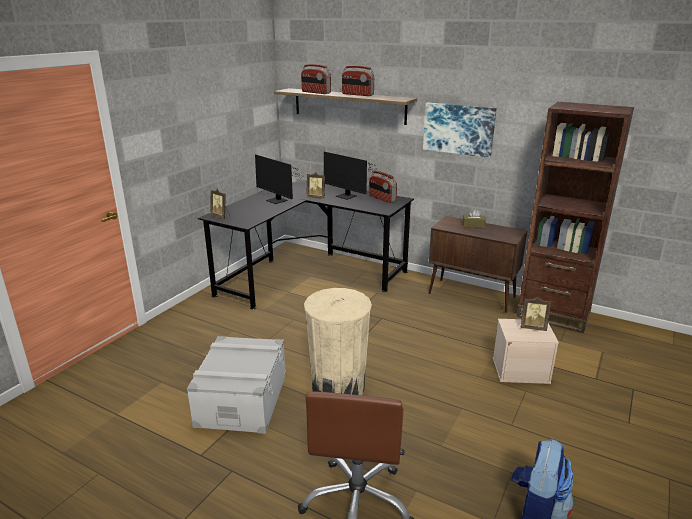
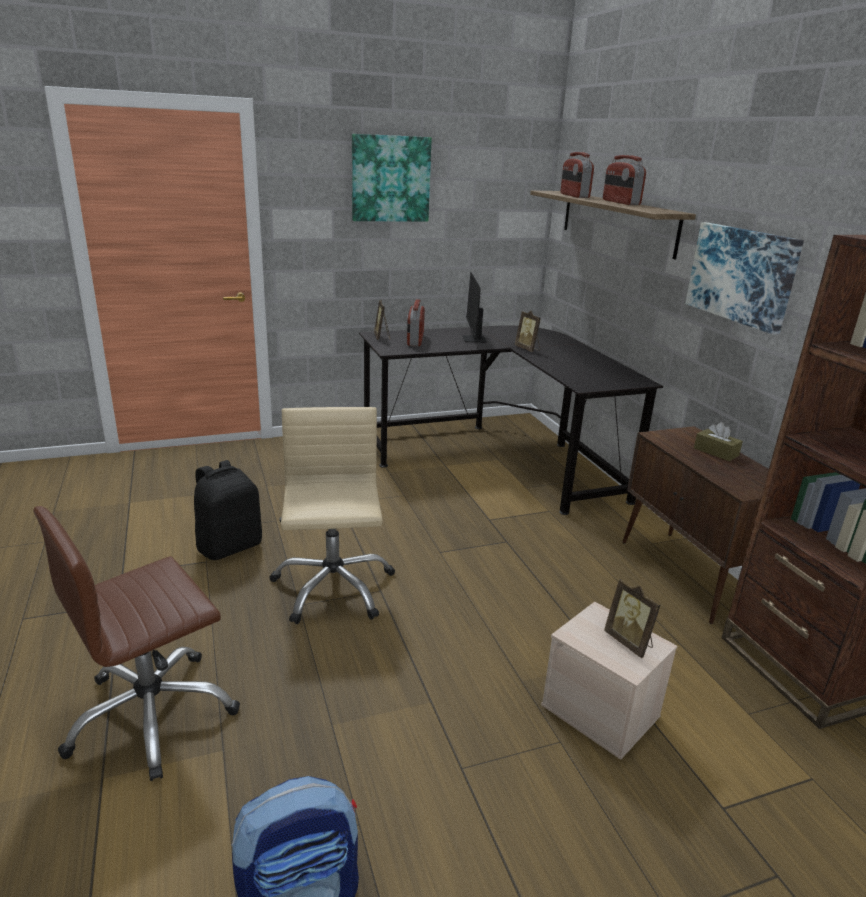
camera: 40 degrees right, 0 degrees up
grey storage box [187,336,286,434] -> black backpack [194,460,262,560]
beige trash can [304,288,372,395] -> beige office chair [269,407,395,624]
monitor [324,152,379,200] -> none
radio [369,171,397,203] -> radio moved to [407,299,425,346]
none -> picture [352,134,432,222]

